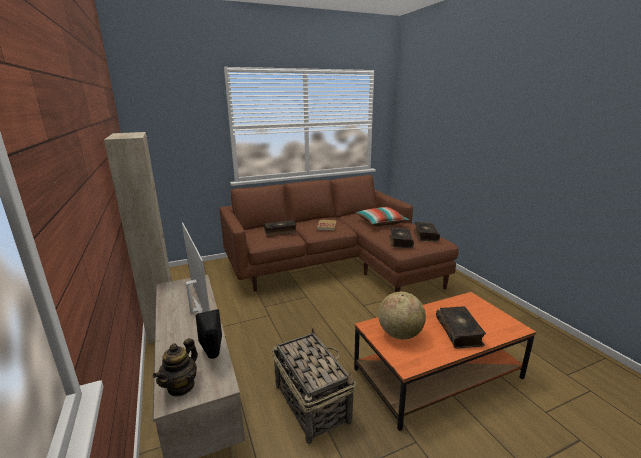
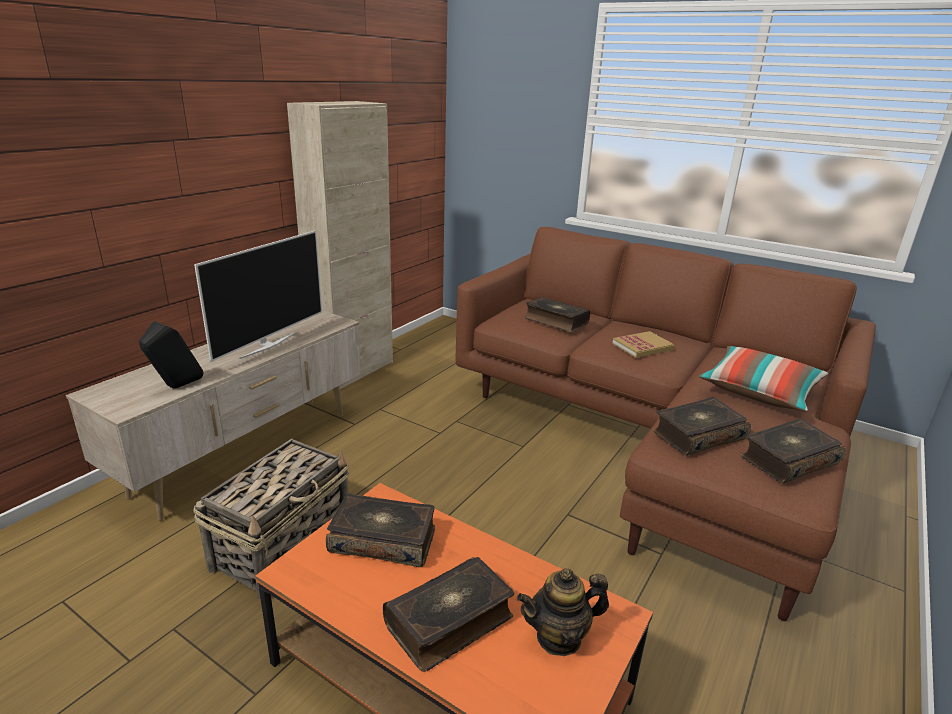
camera: 55 degrees right, 5 degrees up
teapot [153,338,198,397] -> teapot moved to [517,568,609,656]
globe [378,292,426,339] -> book [326,493,435,567]

